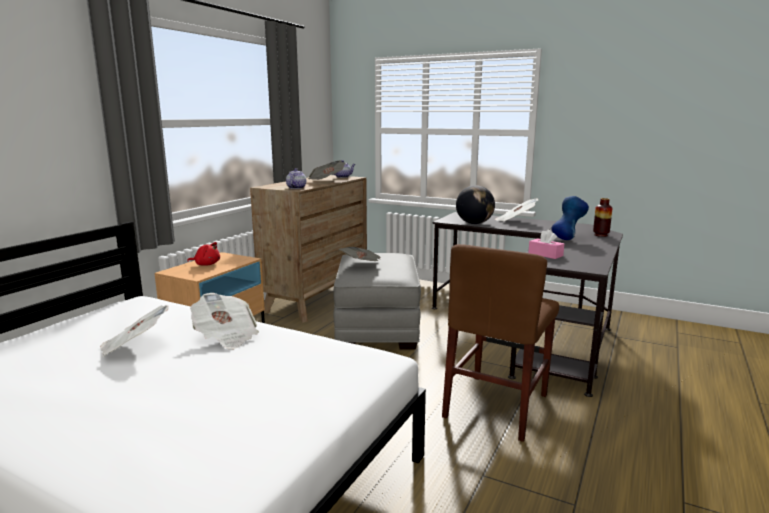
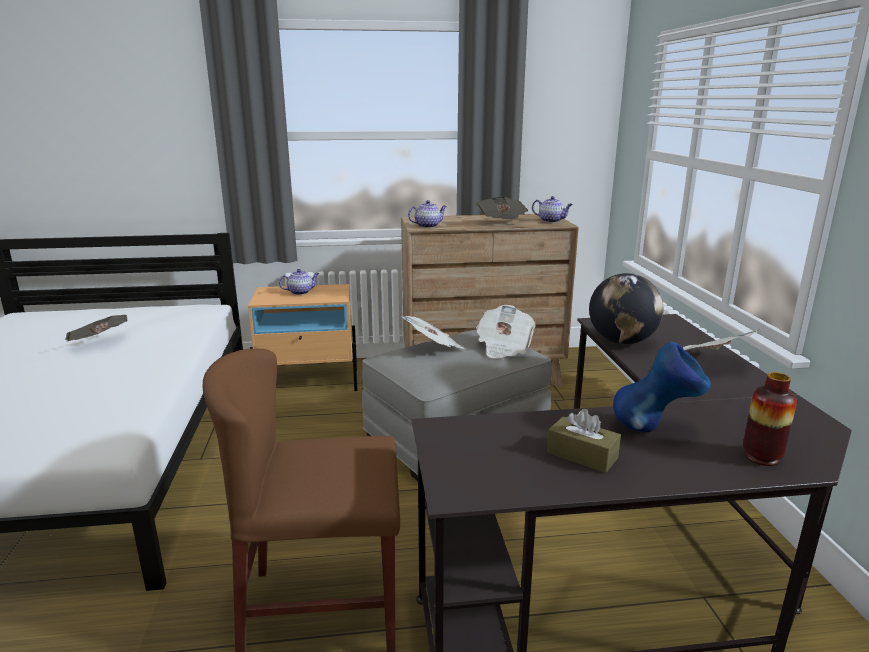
camera: 55 degrees right, 5 degrees up
red plush toy [187,242,220,266] -> teapot [279,269,319,295]
newspaper [190,293,259,350] -> newspaper moved to [476,305,536,358]
pink tissue box [528,229,564,259] -> none
none -> brown tissue box [547,409,621,473]

